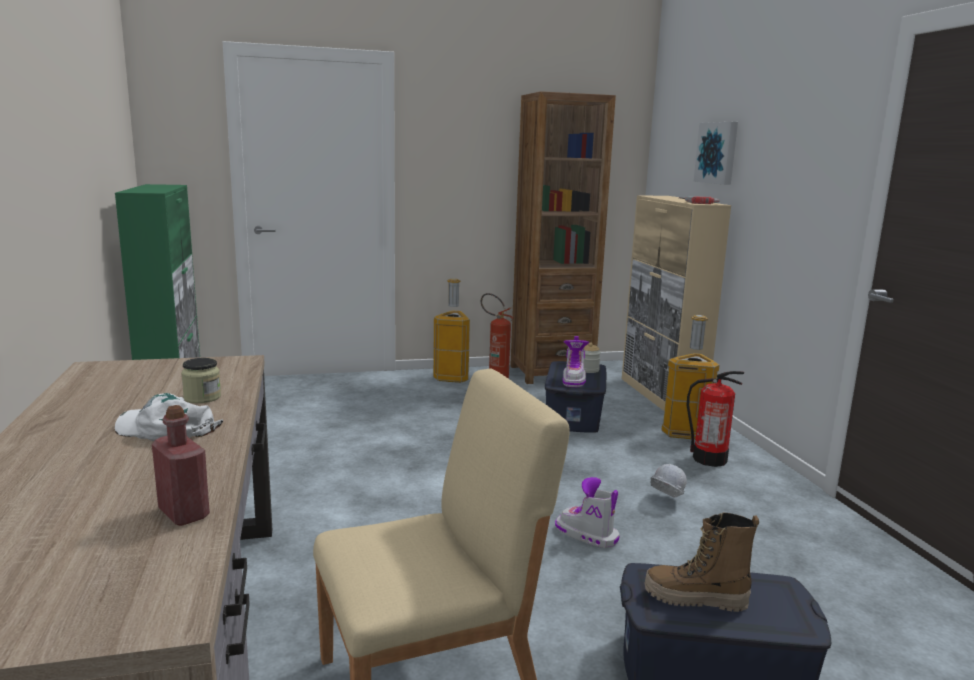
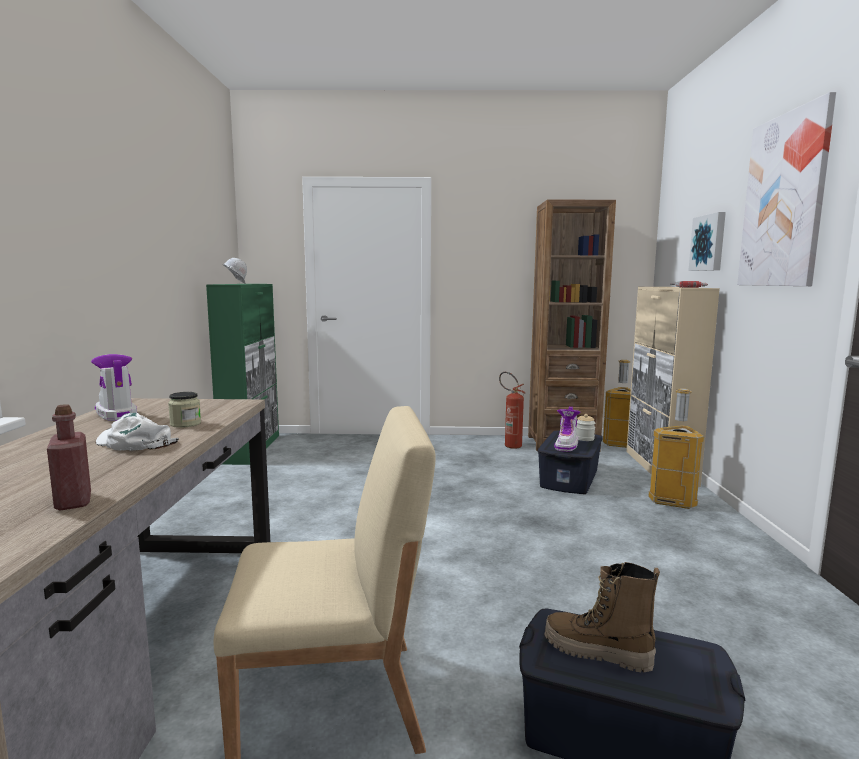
camera: 15 degrees right, 5 degrees down
trash can [433,278,470,383] -> trash can moved to [603,359,631,448]
boot [555,477,620,548] -> boot moved to [91,354,137,421]
white hard hat [650,464,687,498] -> white hard hat moved to [223,258,247,283]
fire extinguisher [686,371,744,467] -> none
none -> picture [737,92,836,286]

